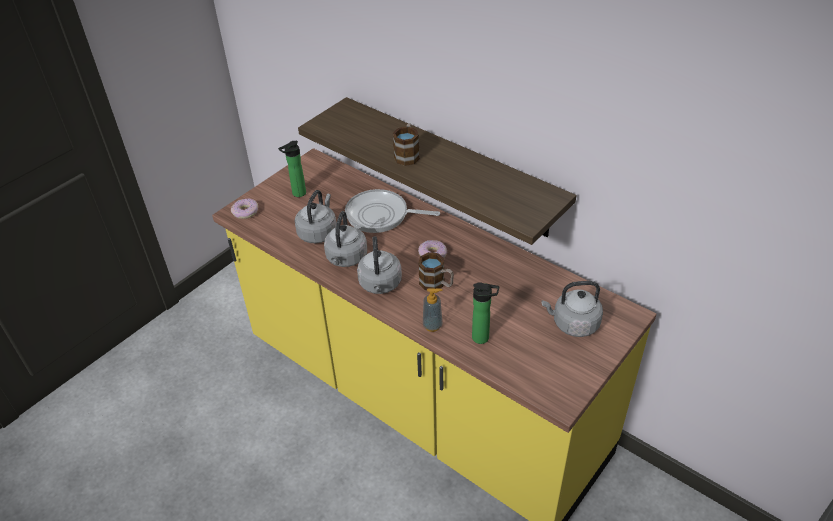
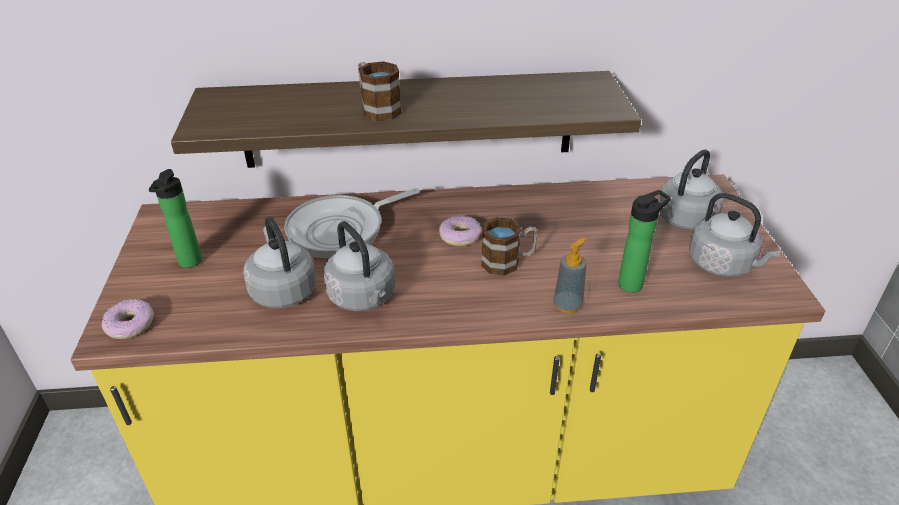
camera: 45 degrees left, 5 degrees down
grey kettle [357,236,402,294] -> grey kettle moved to [689,193,781,277]

